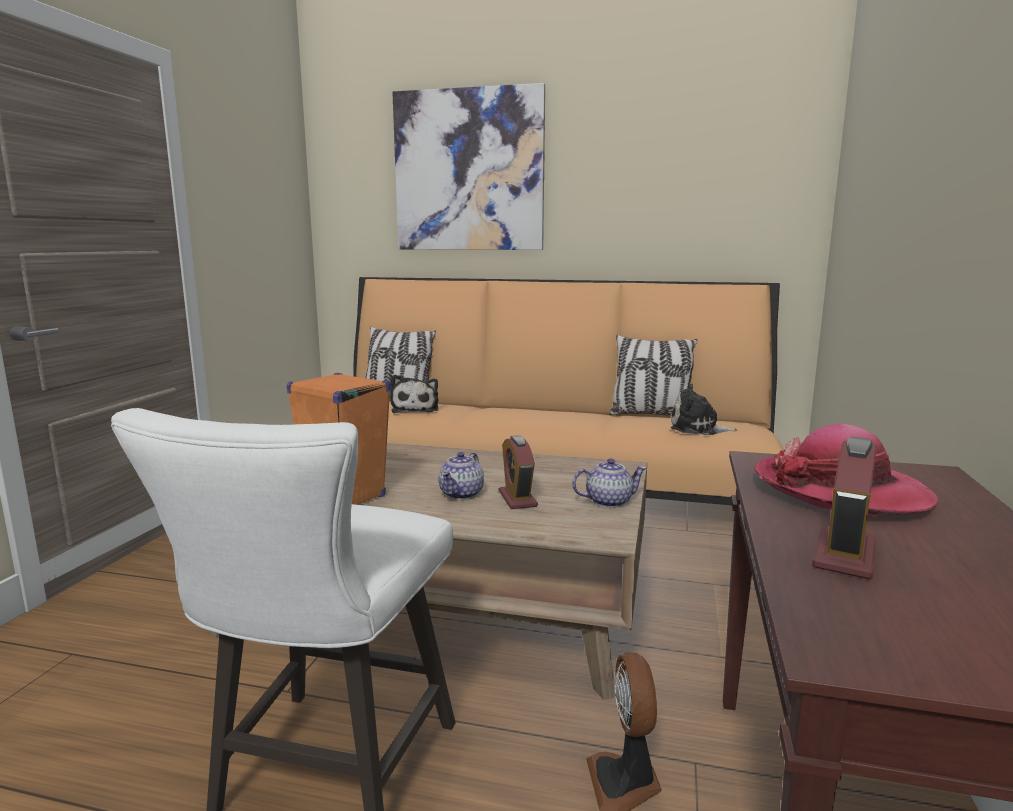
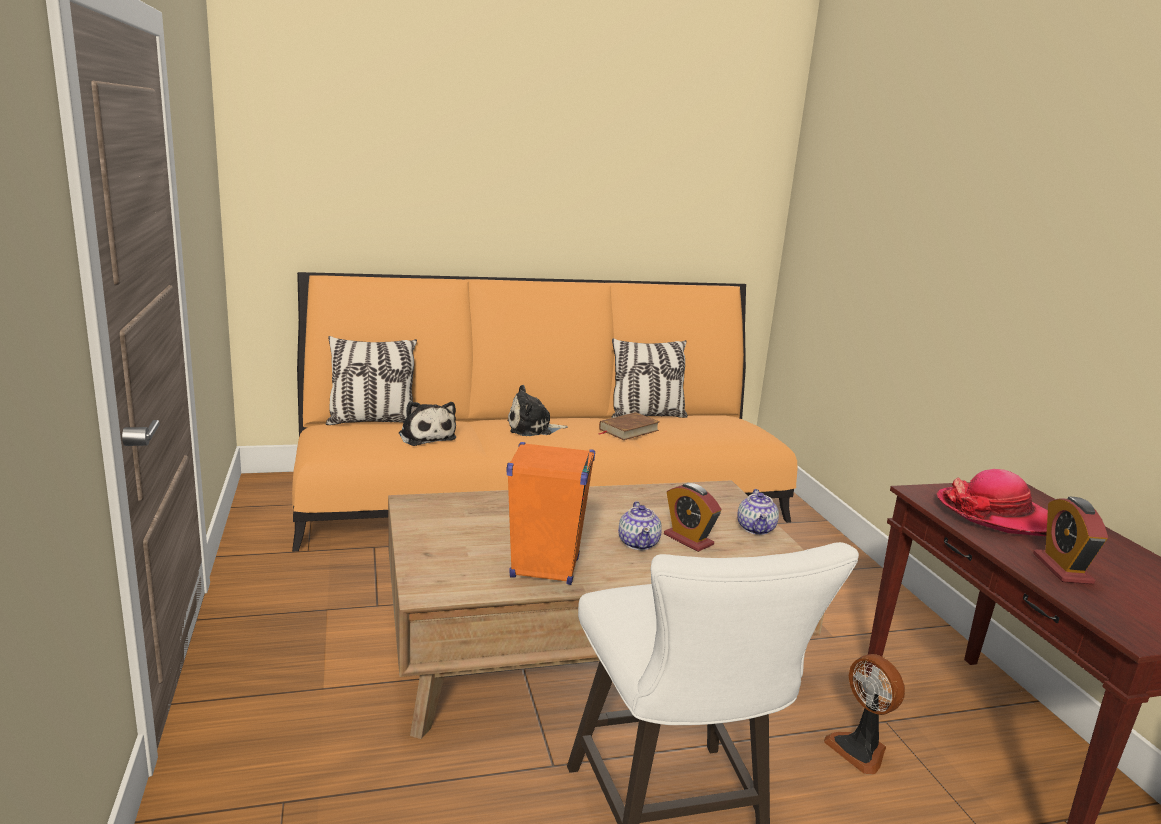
camera: 30 degrees left, 5 degrees up
picture [392,83,545,250] -> none
teapot [572,458,647,508] -> teapot turned 135 degrees clockwise [737,489,779,535]
plush toy [671,383,738,435] -> plush toy moved to [507,385,568,436]
none -> brown book [598,412,660,440]

